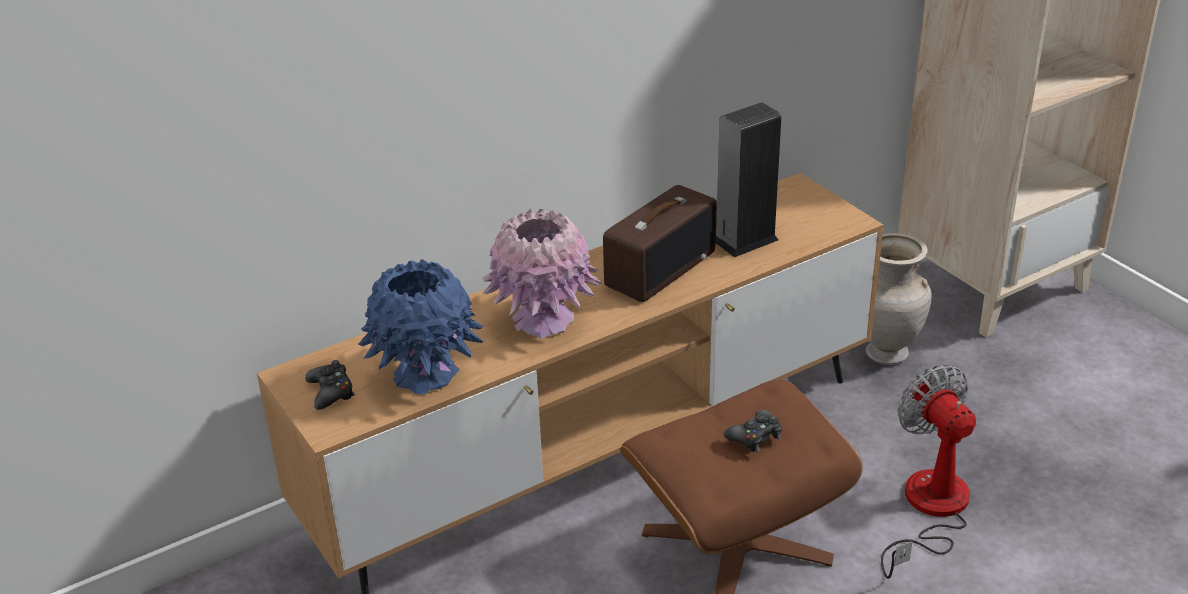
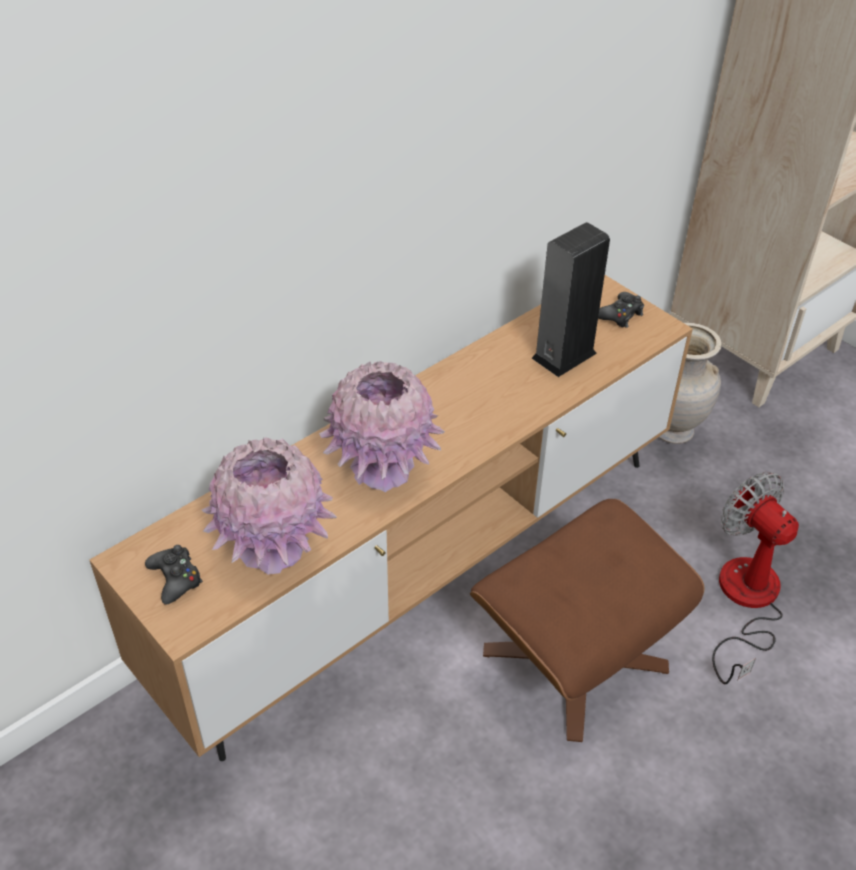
camera: 10 degrees left, 10 degrees up
blue vase [358,259,483,394] -> pink vase [202,437,337,574]
radio [603,185,717,302] -> none
black game controller [723,410,782,452] -> black game controller moved to [598,292,644,328]

